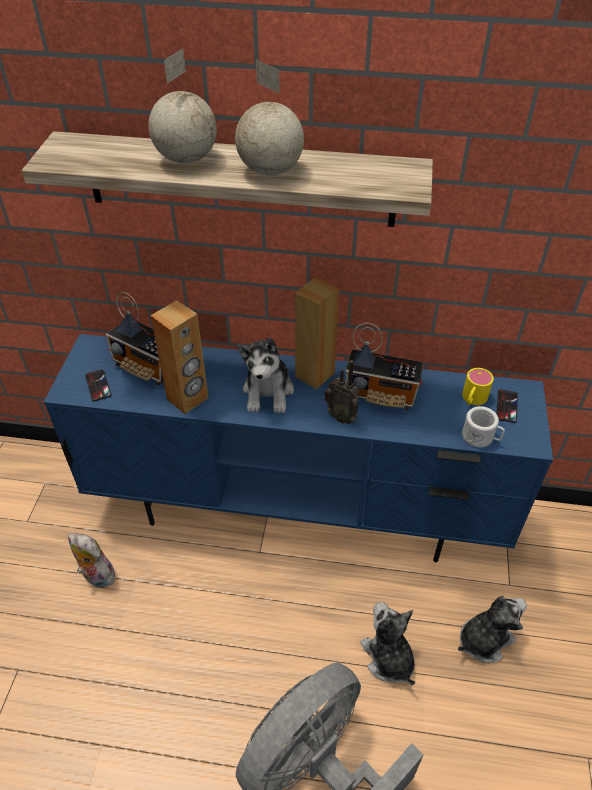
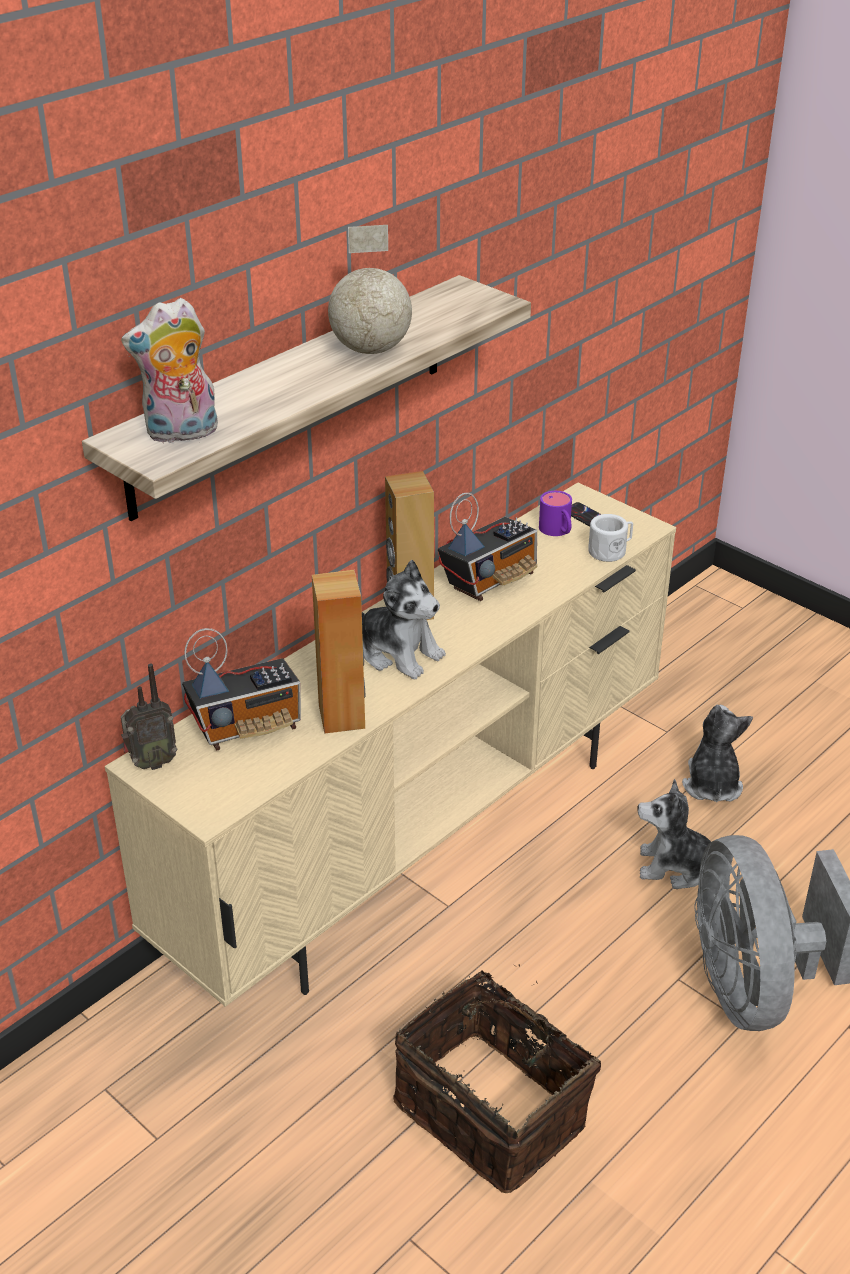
camera: 55 degrees left, 10 degrees down
blue tv stand [44,334,553,563] -> beige tv stand [105,483,676,1007]
plush toy [68,533,120,589] -> plush toy moved to [121,298,218,444]
phone [85,369,112,401] -> none
globe [148,48,217,163] -> none
radio [325,360,359,424] -> radio moved to [121,664,178,770]
yellow mug [462,368,494,405] -> purple mug [539,491,572,536]
none -> basket [393,964,601,1193]

